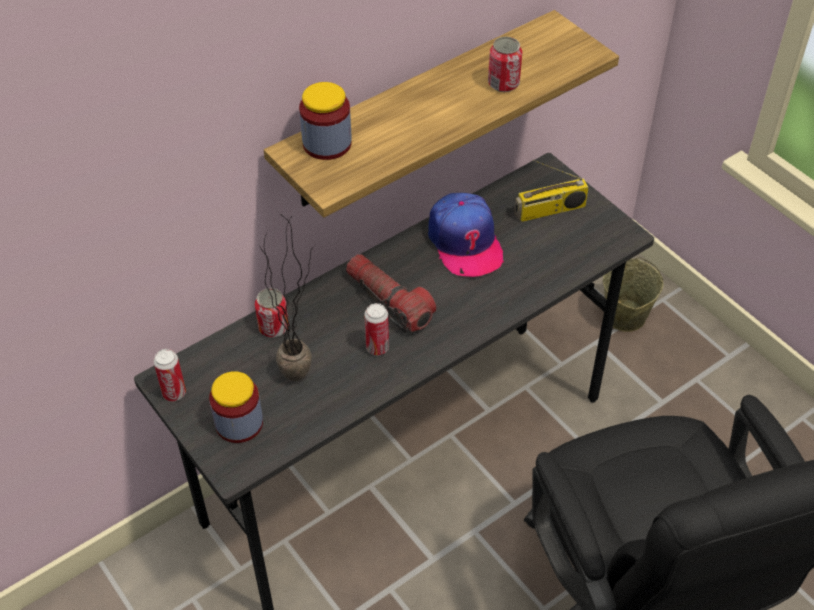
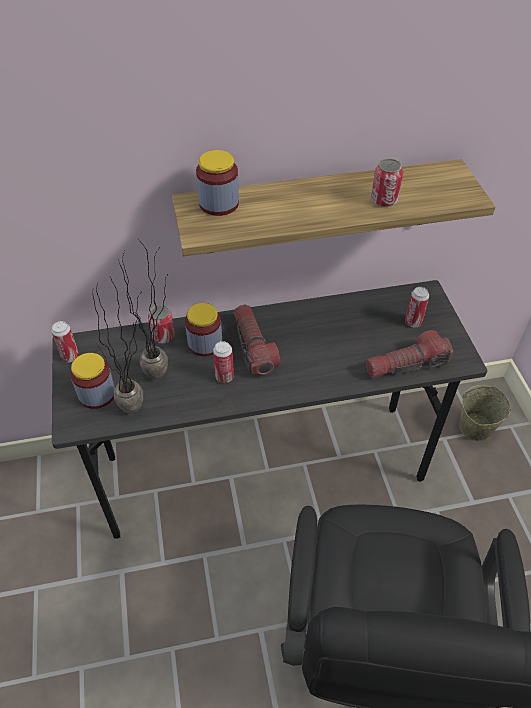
camera: 25 degrees right, 0 degrees up
cap [428,193,504,277] -> none
radio [514,160,589,222] -> can [405,287,429,327]
none -> potted plant [93,277,143,414]
none -> jar [185,303,222,356]
none -> flashlight [366,330,453,378]

